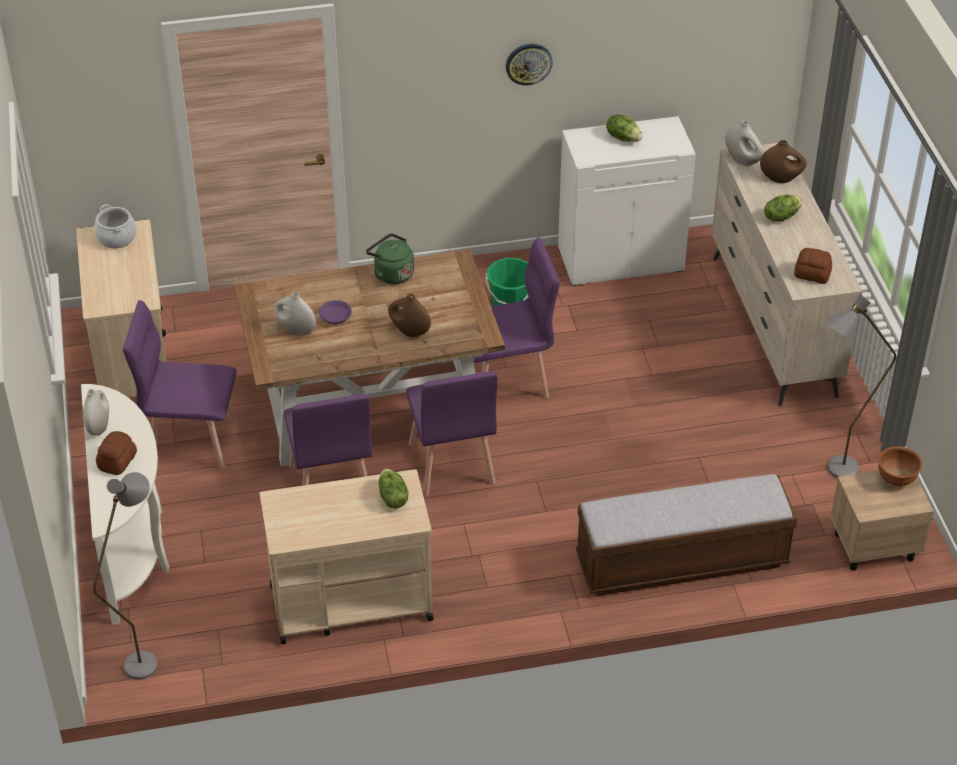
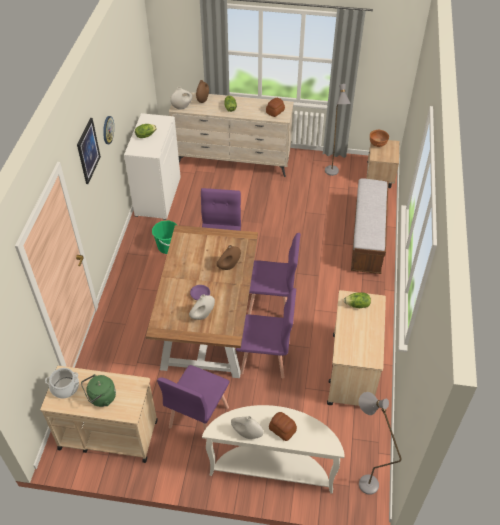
camera: 70 degrees left, 5 degrees up
green kettle [366,234,414,284] -> green kettle moved to [81,374,116,407]
none -> picture [77,118,101,184]

